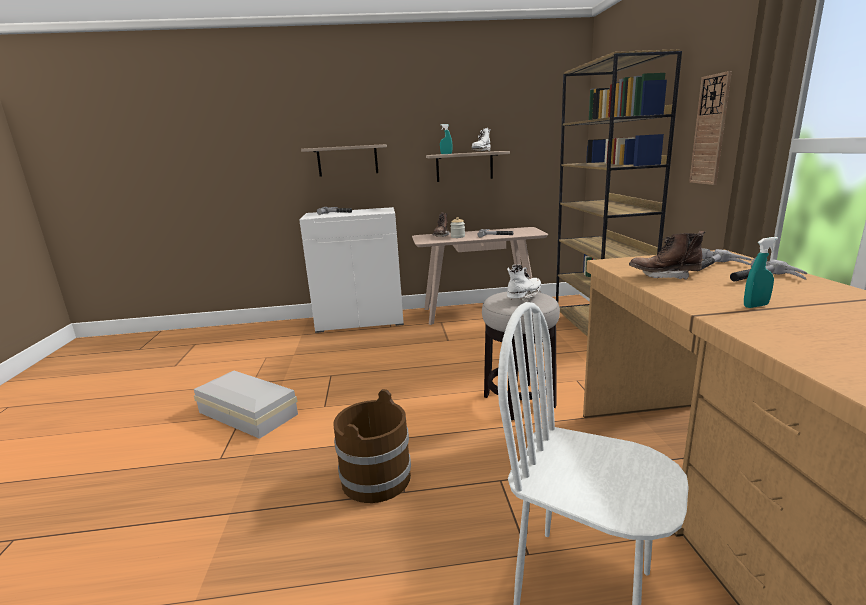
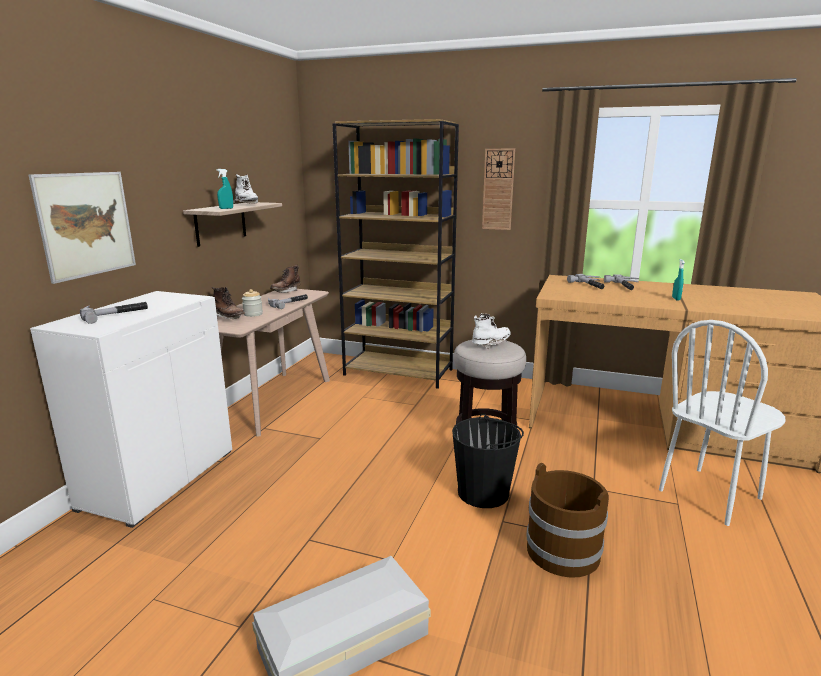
camera: 65 degrees left, 0 degrees up
shelf [301,144,387,177] -> picture [28,172,136,284]
white boot [507,265,541,302] -> white boot turned 75 degrees clockwise [472,313,510,349]
brown boot [629,231,705,280] -> brown boot moved to [270,265,301,293]
none -> black bucket [452,414,524,508]

